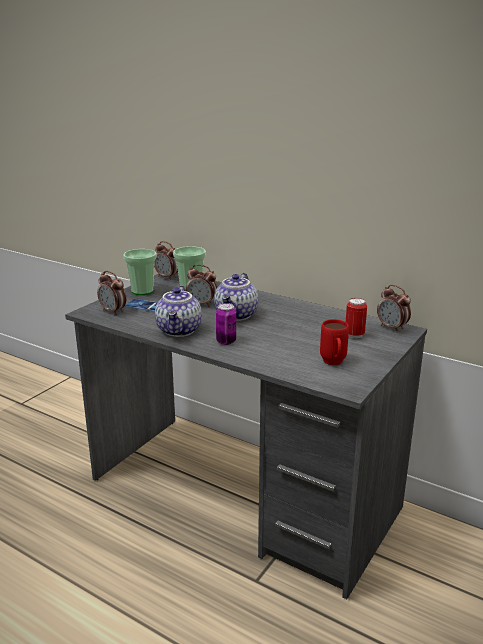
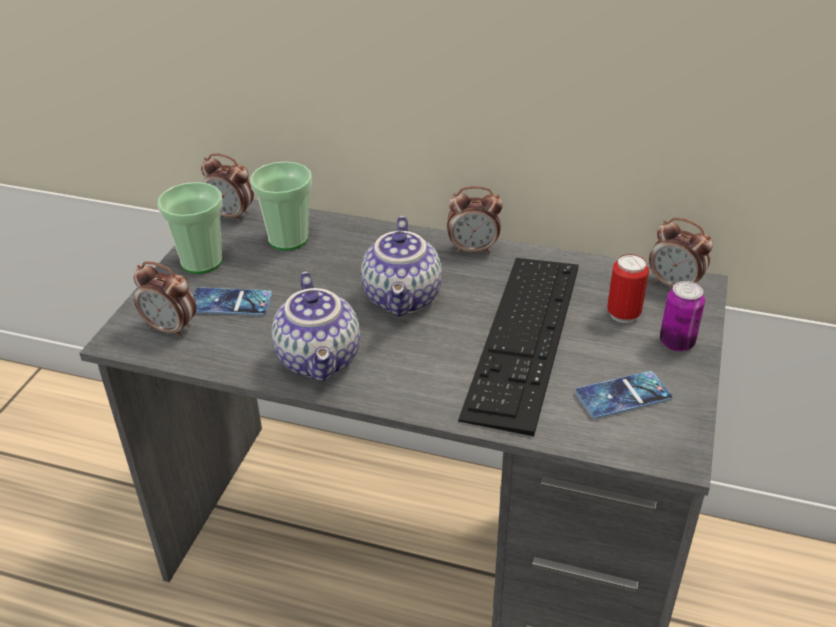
camera: 15 degrees left, 15 degrees up
alarm clock [186,265,217,307] -> alarm clock moved to [447,186,503,254]
can [216,303,236,345] -> can moved to [660,281,705,352]
red mug [320,319,349,365] -> phone [575,371,672,419]
none -> keyboard [458,258,579,436]

